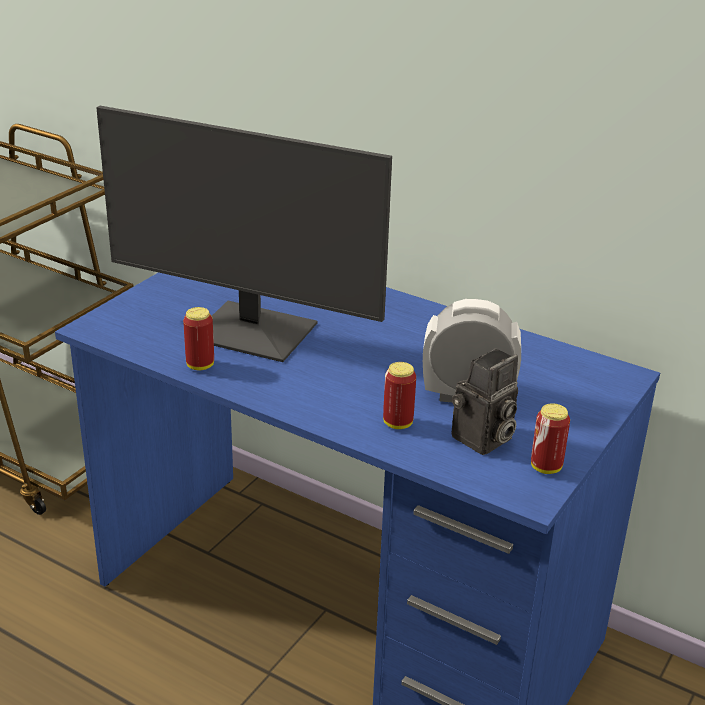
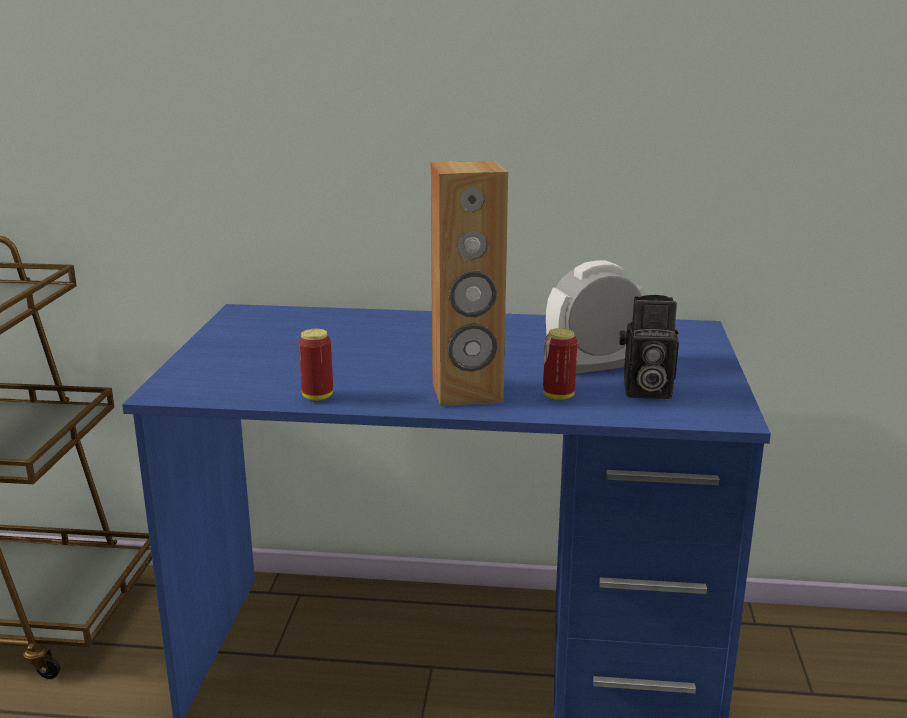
camera: 25 degrees left, 10 degrees down
monitor [96,106,392,362] -> none
camera [452,348,518,455] -> camera turned 75 degrees clockwise [619,295,679,399]
can [531,403,570,474] -> none
none -> brown speaker [431,161,508,406]

